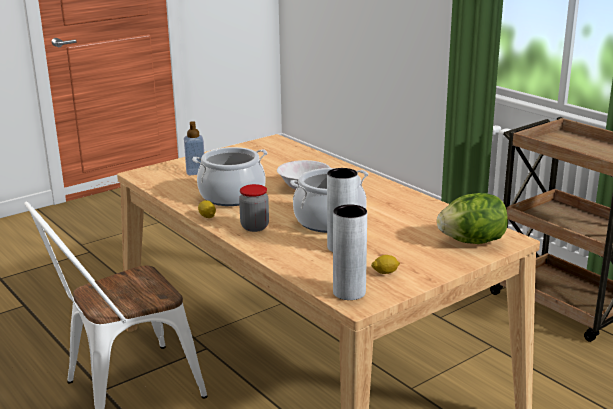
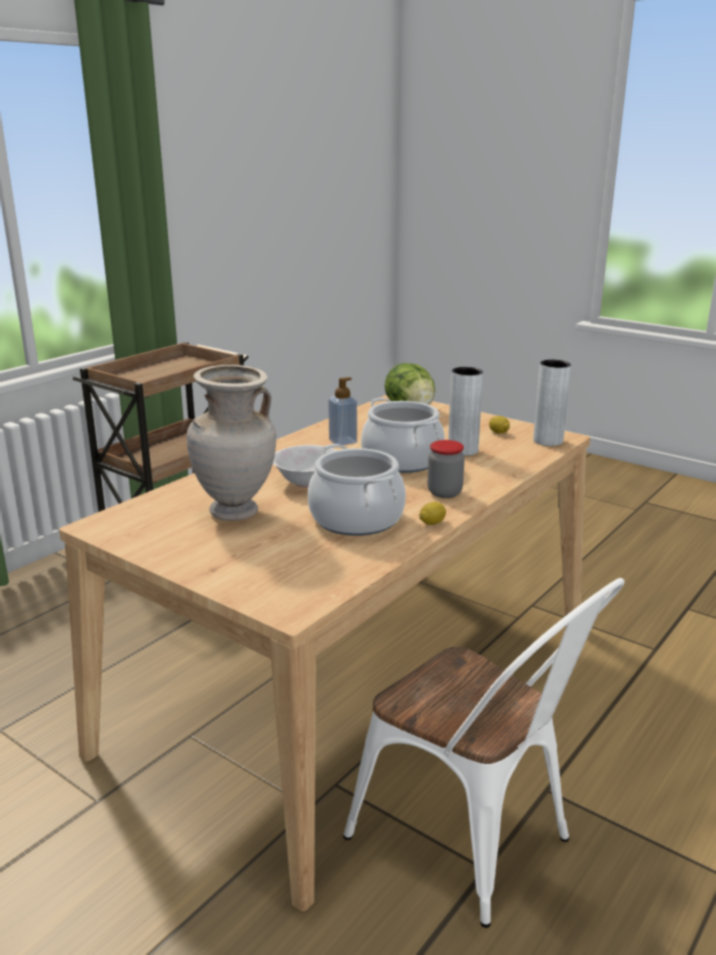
camera: 105 degrees left, 0 degrees up
soap dispenser [184,121,204,175] -> soap dispenser moved to [328,377,357,445]
none -> beige vase [187,365,276,521]

